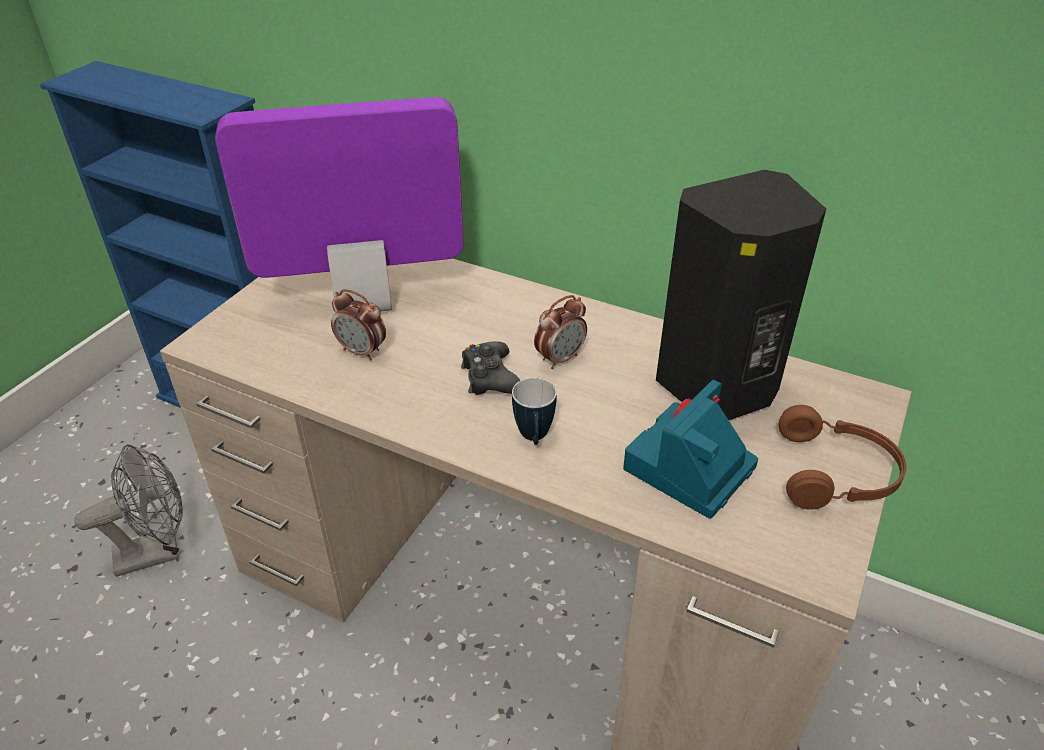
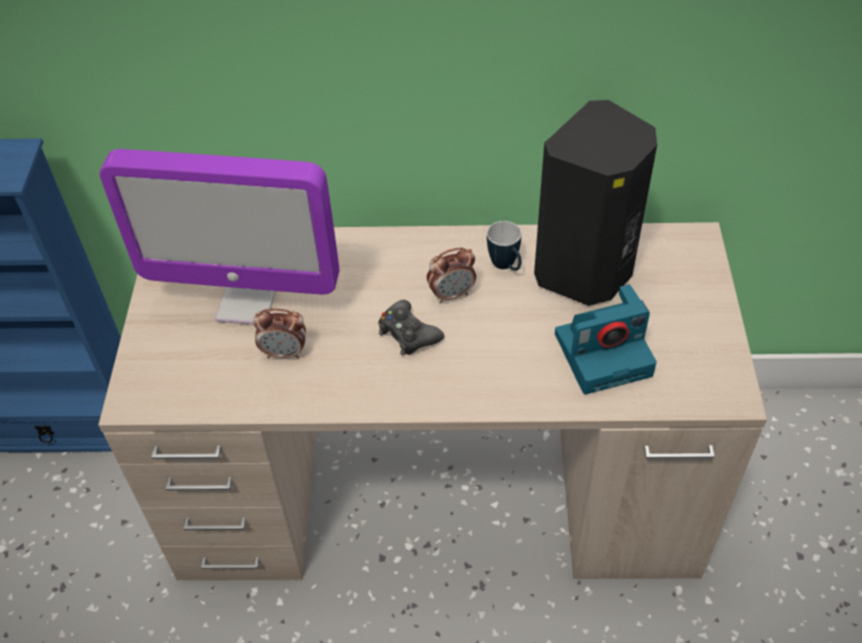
camera: 25 degrees left, 10 degrees up
grey fan [74,444,183,577] -> none
monitor [215,97,464,312] -> monitor turned 135 degrees counterclockwise [99,149,339,325]
mug [512,378,557,445] -> mug moved to [487,221,522,271]
alarm clock [534,295,587,369] -> alarm clock turned 45 degrees clockwise [427,247,476,304]
camera [623,380,758,519] -> camera turned 120 degrees counterclockwise [555,284,657,395]
brown headphones [778,405,907,510] -> none

